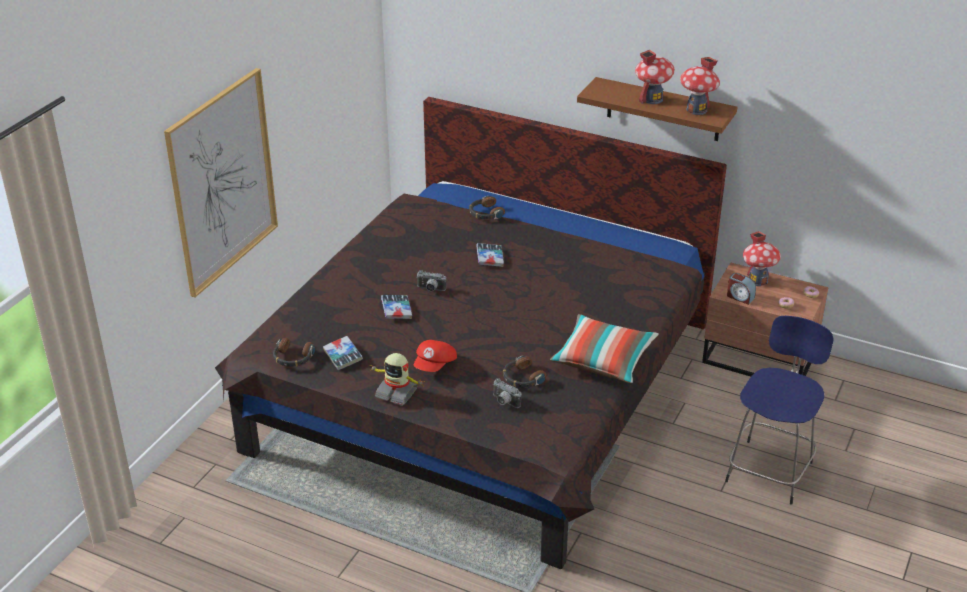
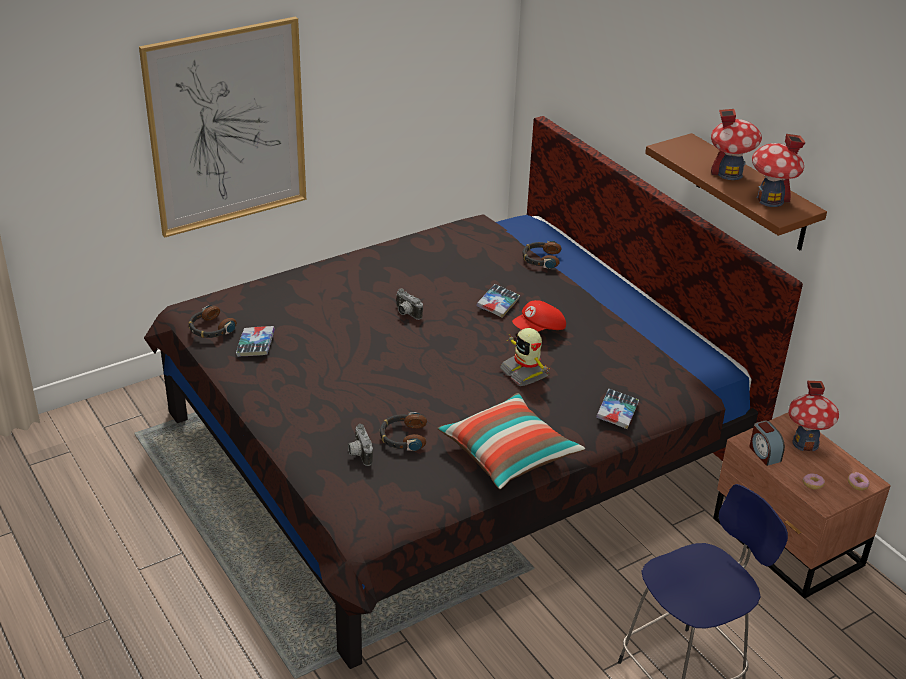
camera: 30 degrees right, 0 degrees up
toy robot [370,353,425,406] -> toy robot moved to [500,328,550,386]
book [381,295,412,319] -> book moved to [596,389,639,429]
red cap [414,340,457,372] -> red cap moved to [512,300,566,332]

